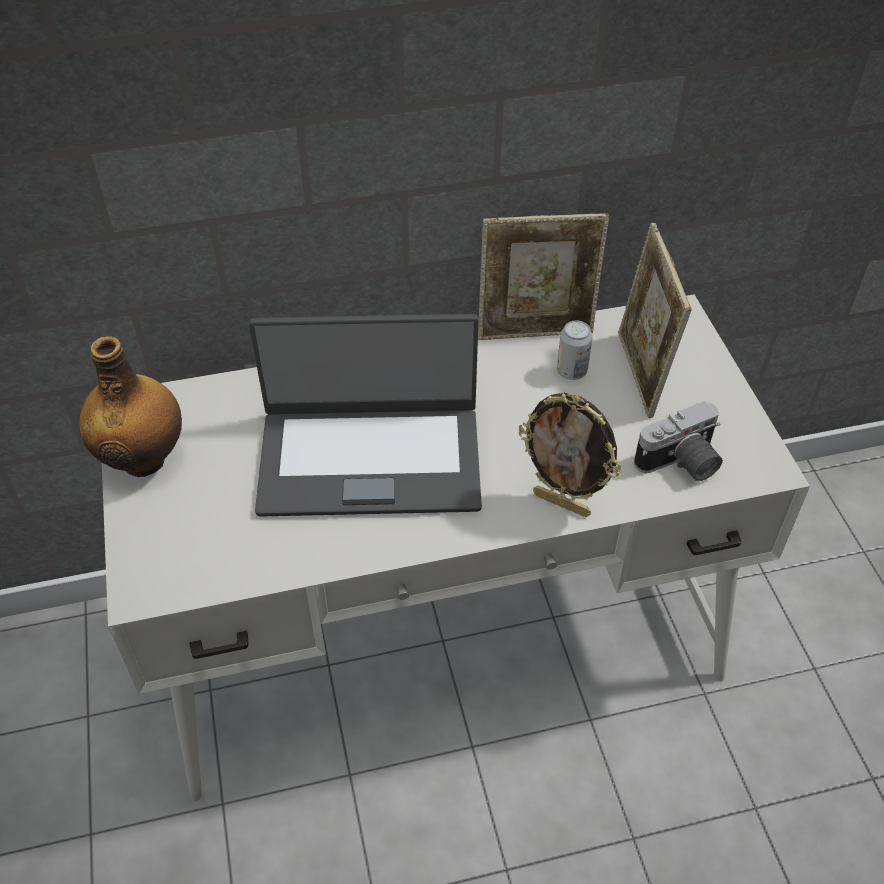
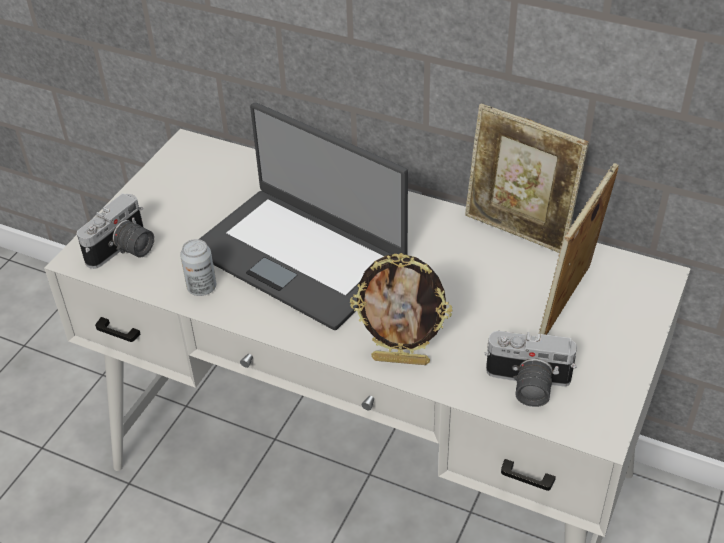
camera: 40 degrees right, 5 degrees down
bottle [79,336,182,477] -> none
picture frame [518,393,621,517] -> picture frame turned 60 degrees counterclockwise [350,253,453,365]
can [557,321,593,380] -> can moved to [180,239,216,296]
none -> camera [77,193,154,269]

